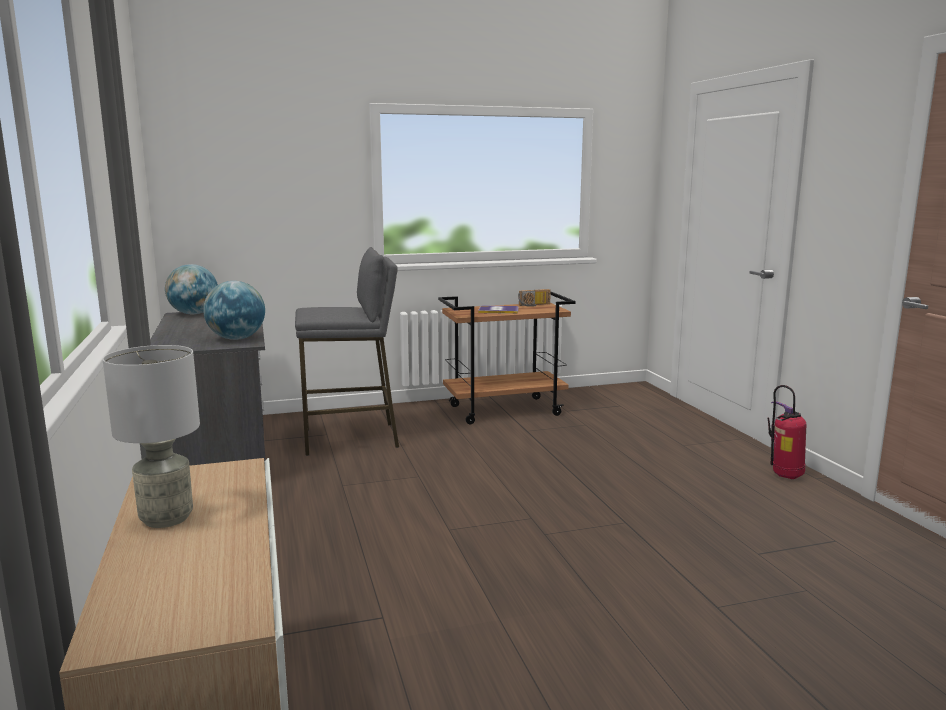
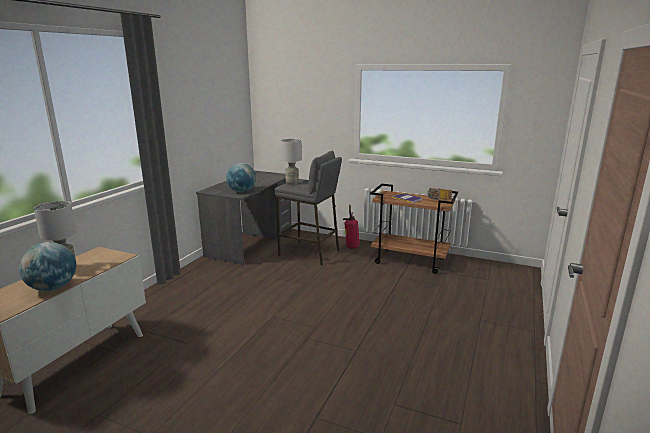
camera: 40 degrees right, 5 degrees up
globe [165,264,218,314] -> globe moved to [19,242,76,291]
fire extinguisher [768,385,806,479] -> fire extinguisher moved to [343,205,360,249]
none -> grey table lamp [281,139,302,185]

